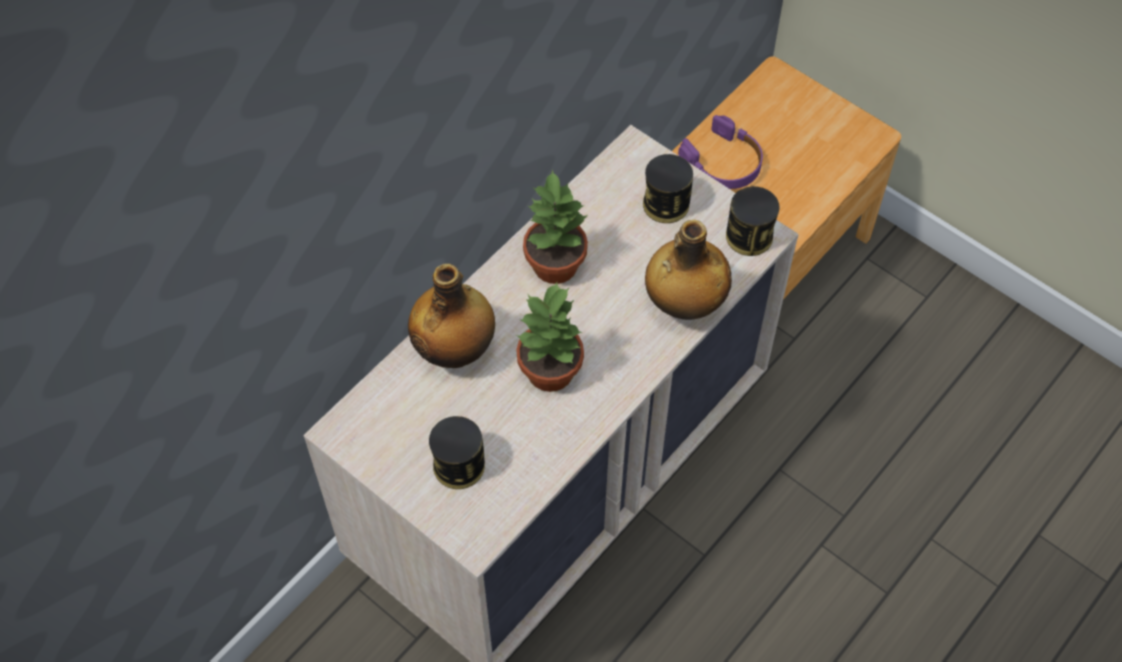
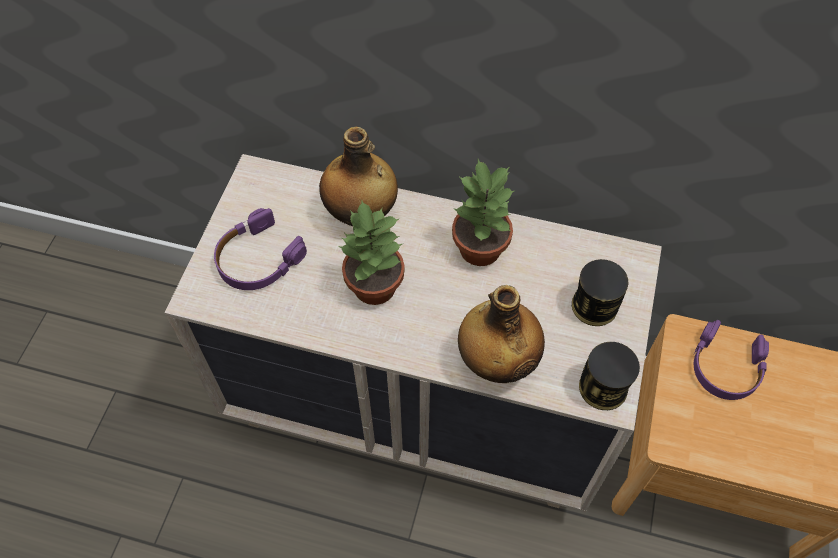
camera: 65 degrees right, 0 degrees up
can [429,416,485,489] -> purple headphones [214,208,307,290]

